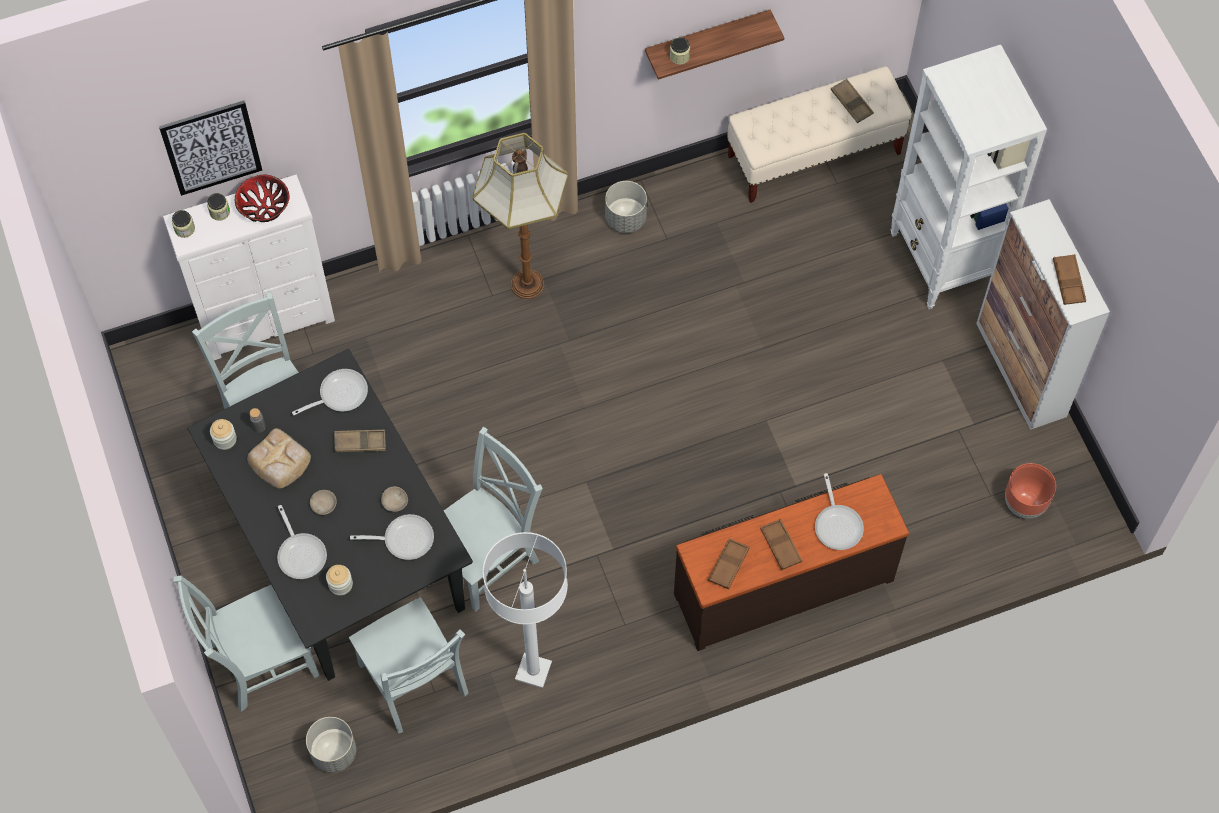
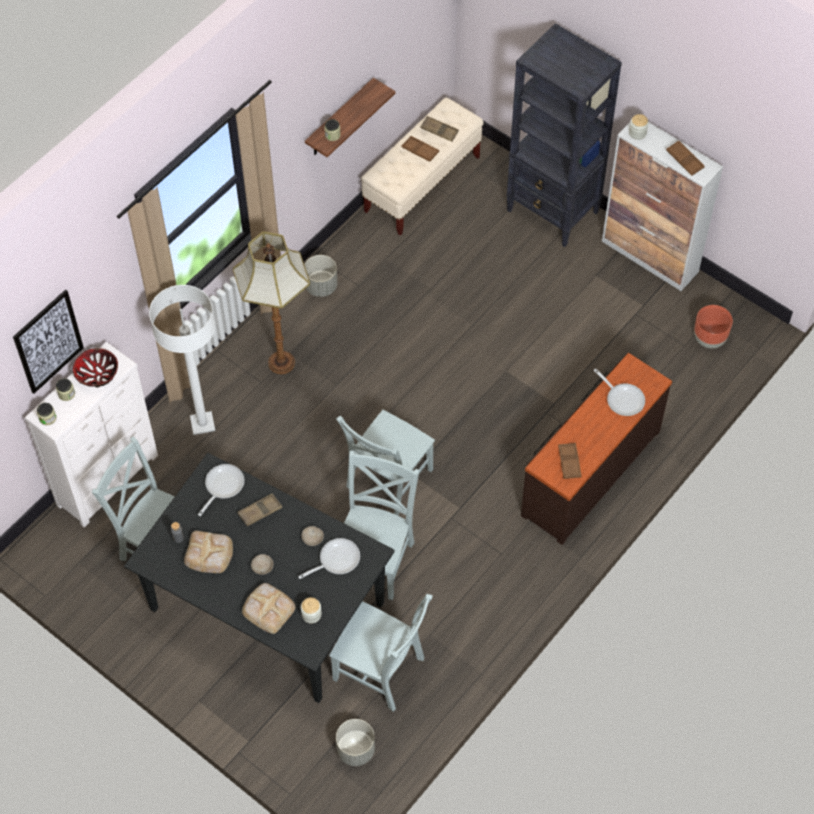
camera: 30 degrees left, 5 degrees down
grey chair [173,575,319,712] -> grey chair moved to [336,410,435,516]
jar [210,419,237,450] -> jar moved to [629,114,649,140]
frying pan [277,505,327,579] -> bread [242,583,296,634]
white floor lamp [483,532,568,688] -> white floor lamp moved to [149,285,215,435]
brown tray [760,519,802,570] -> brown tray moved to [402,136,439,162]
white bookcase [890,45,1047,309] -> black bookcase [506,23,622,247]

